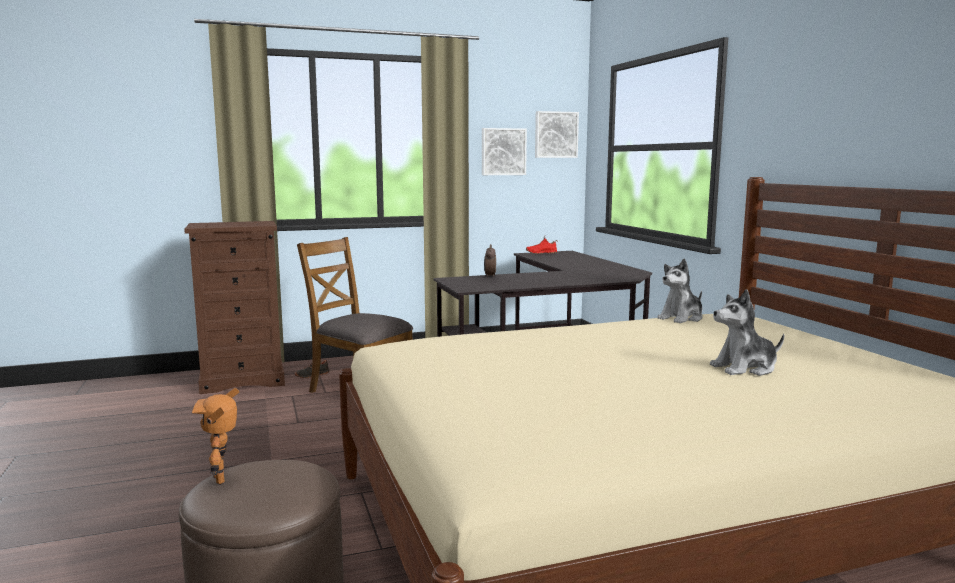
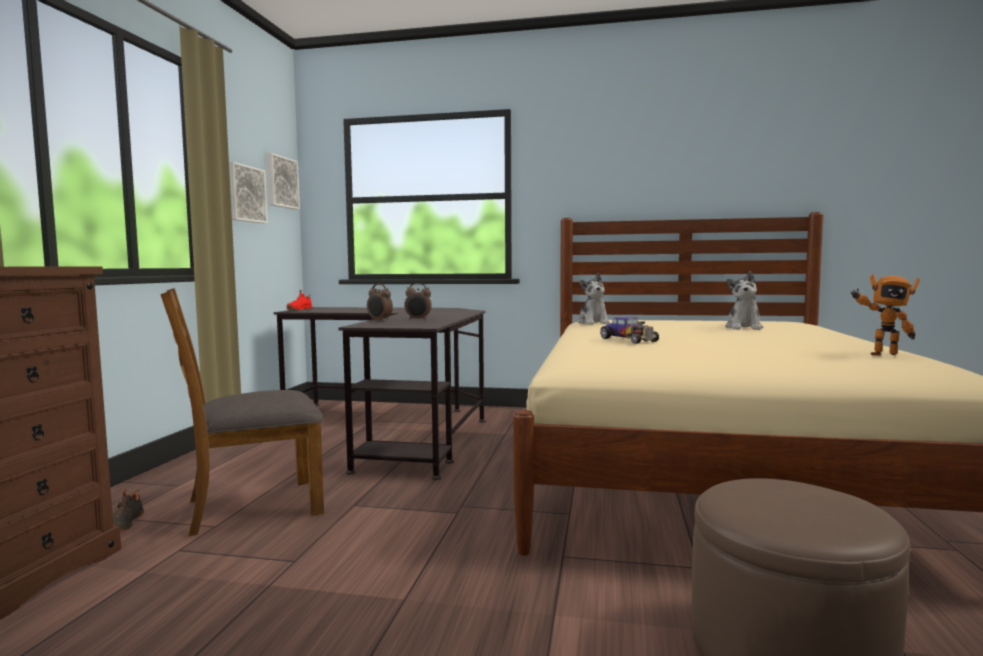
camera: 60 degrees left, 5 degrees down
toy robot [192,388,239,485] -> toy robot moved to [851,274,920,355]
none -> alarm clock [404,283,432,320]
none -> toy car [600,317,659,344]

